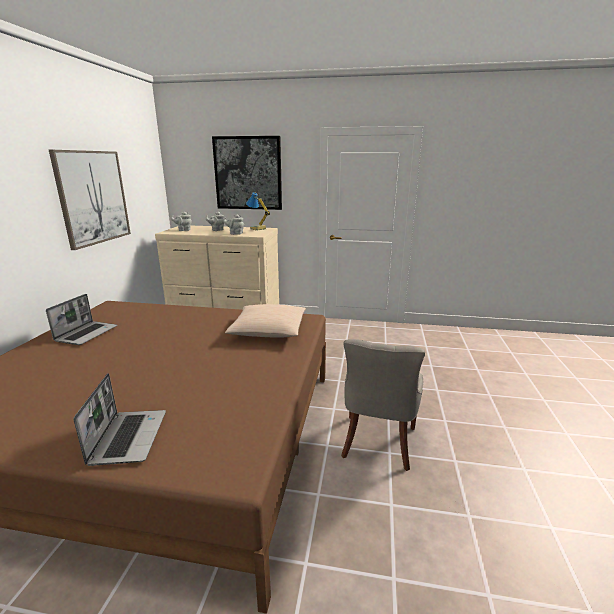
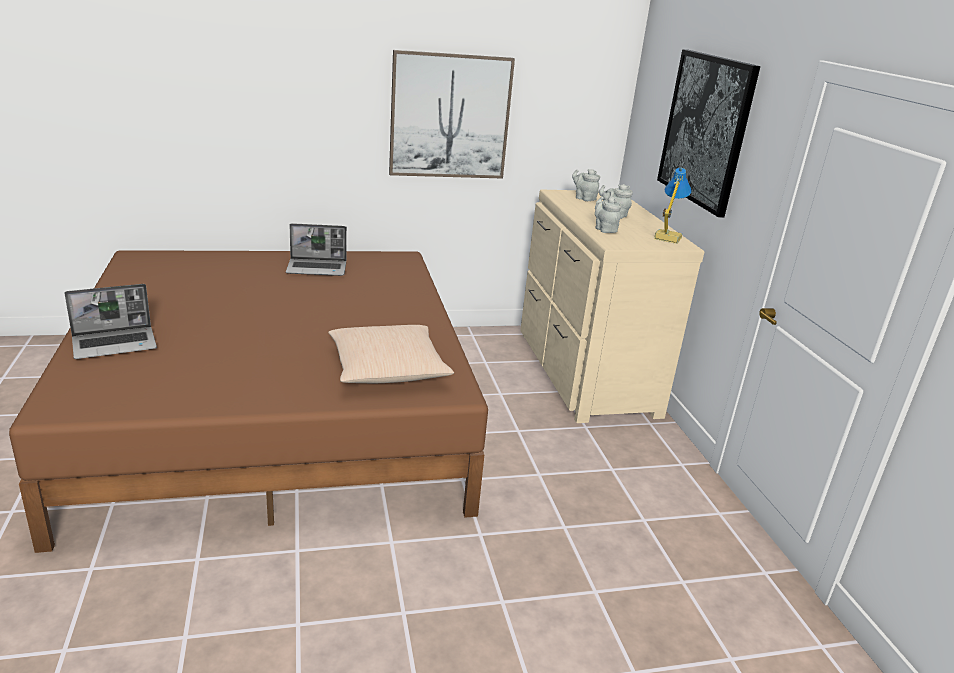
camera: 65 degrees right, 5 degrees up
grey chair [341,339,425,471] -> none

